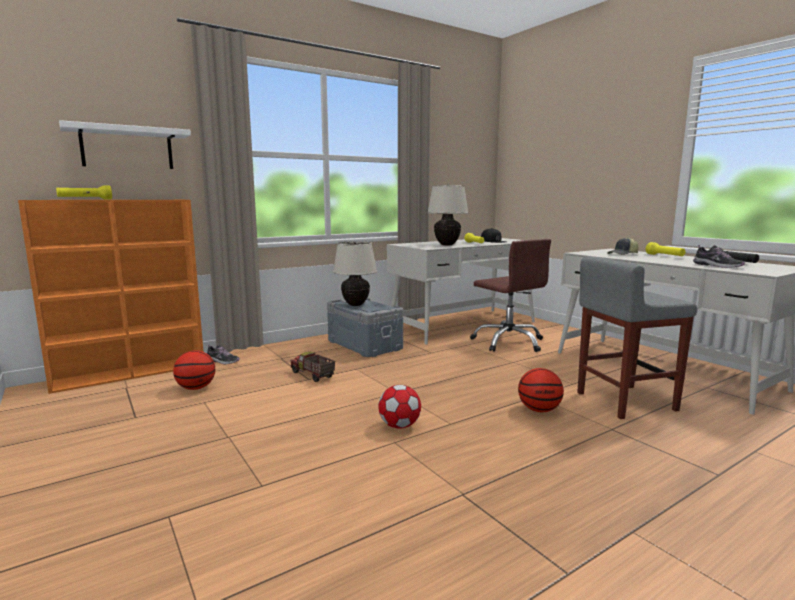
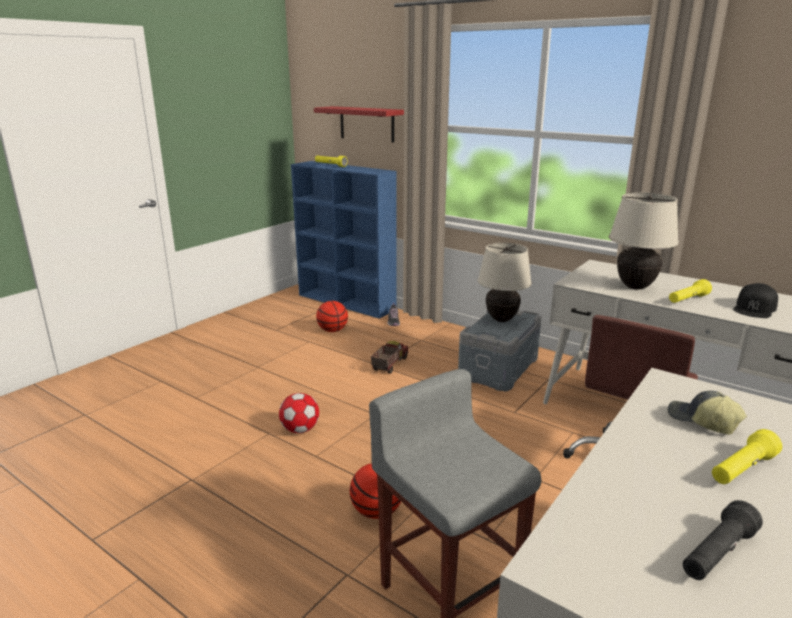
camera: 70 degrees right, 10 degrees up
orange bookcase [18,200,204,394] -> blue bookcase [291,161,397,319]
white shelf [59,120,191,169] -> red shelf [314,106,404,143]
shoe [693,245,745,268] -> none

